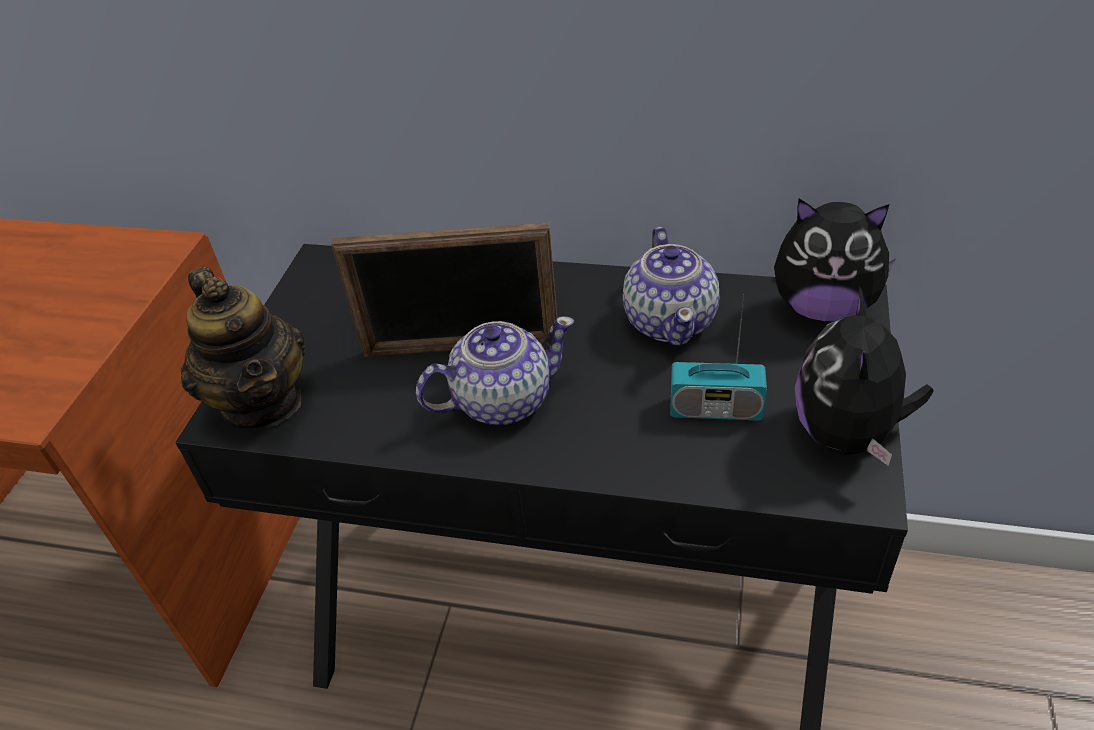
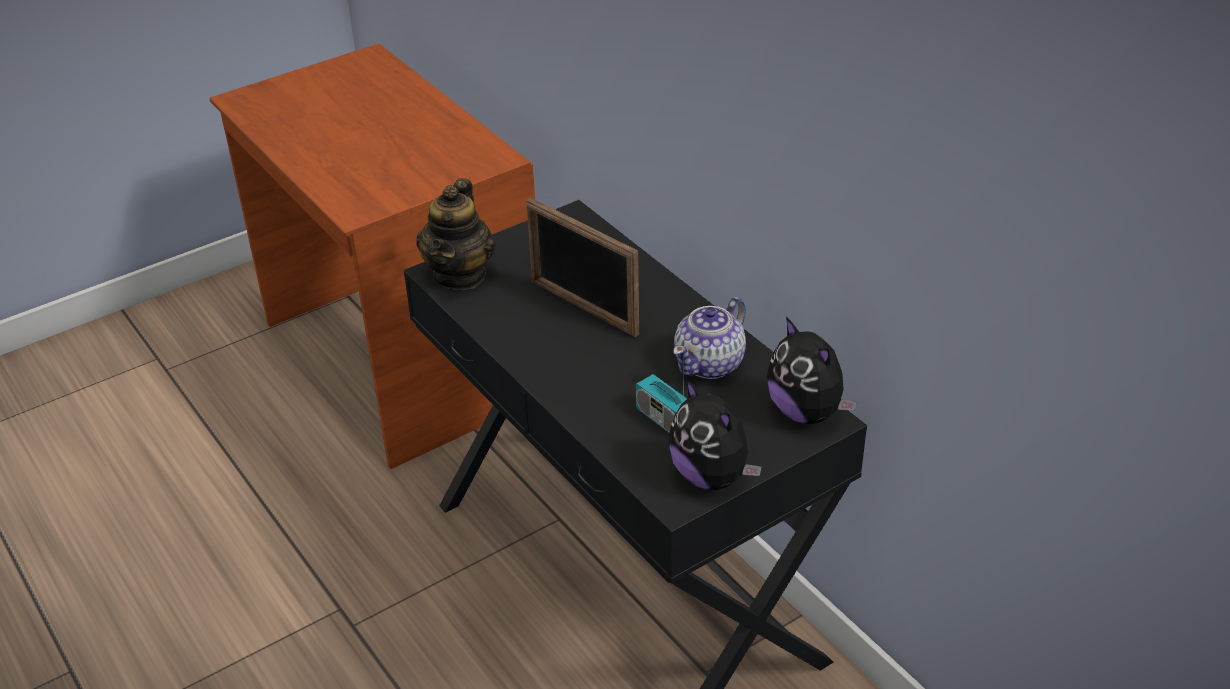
camera: 40 degrees right, 5 degrees down
teapot [416,316,574,425] -> none
plush toy [795,286,934,466] -> plush toy turned 90 degrees counterclockwise [668,378,762,490]

